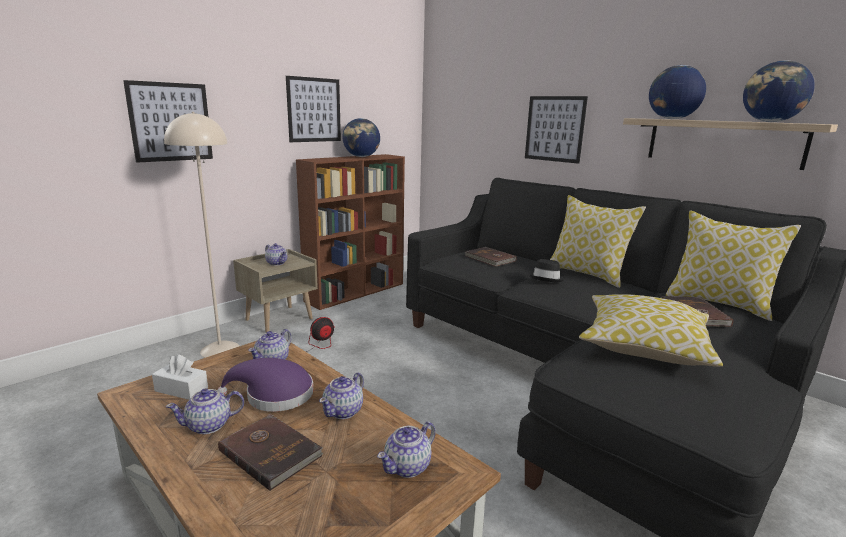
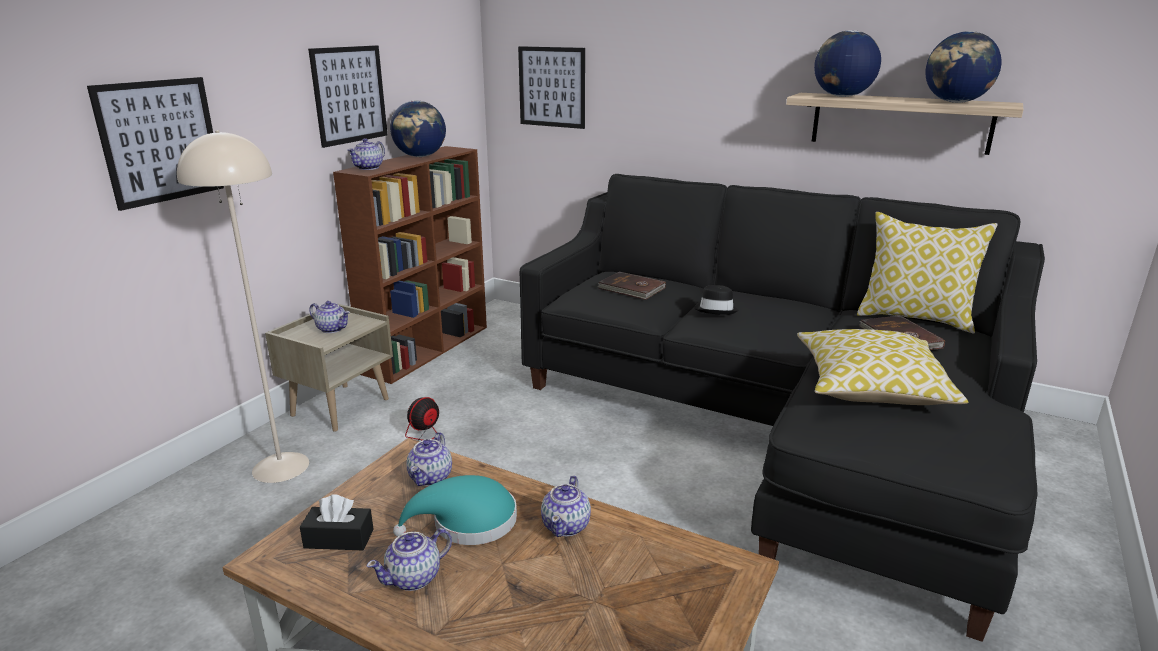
camera: 15 degrees left, 5 degrees up
white tissue box [152,354,208,400] -> black tissue box [300,494,374,550]
purple hat [217,358,313,412] -> turquoise hat [393,475,517,545]
brown book [218,414,323,491] -> none
teapot [377,422,436,478] -> teapot moved to [347,138,385,170]
picture [525,96,588,164] -> picture moved to [518,46,585,129]
pillow [550,195,646,288] -> none

